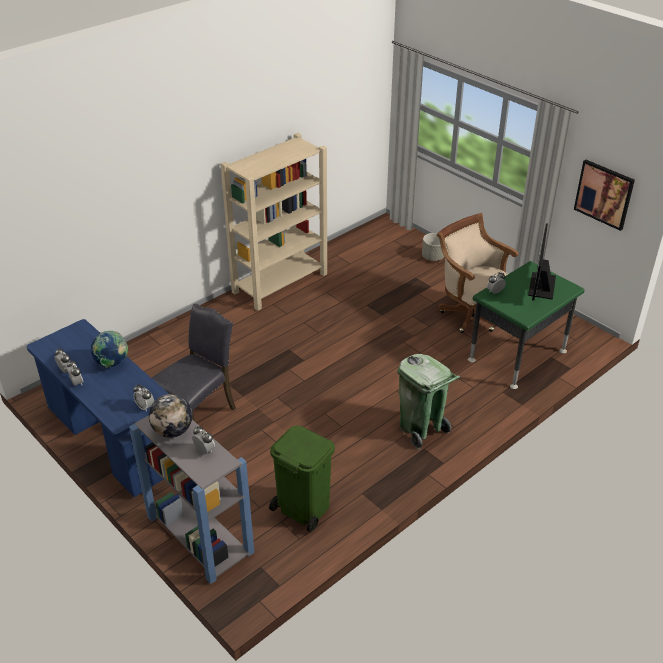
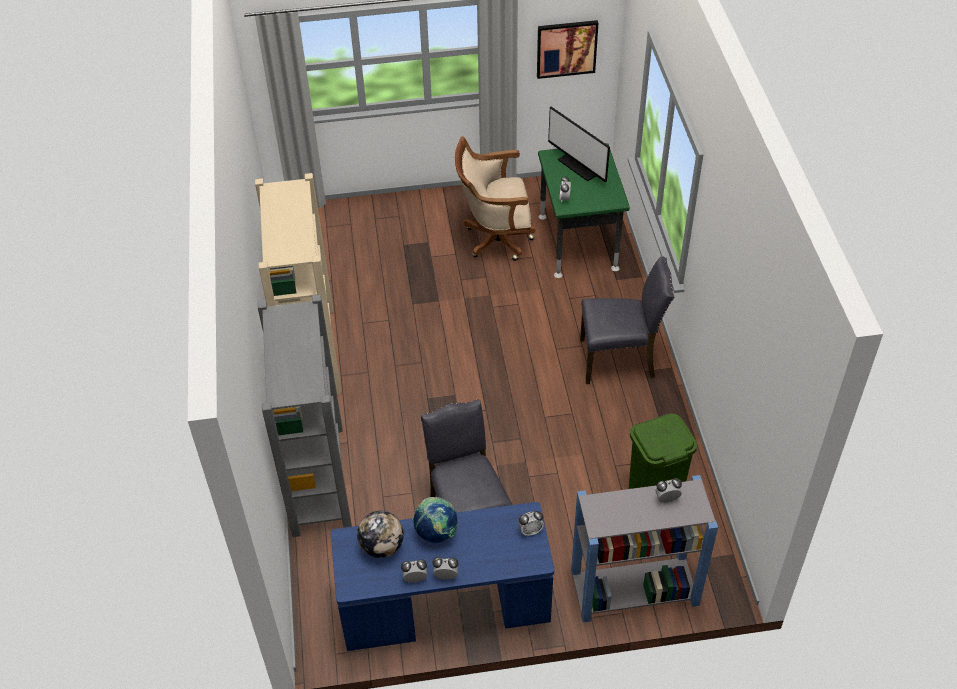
camera: 55 degrees left, 10 degrees up
globe [149,394,193,438] -> globe moved to [357,511,404,558]
green trash can [397,354,461,450] -> grey chair [580,257,675,384]
grey planter [422,233,444,261] -> none
none -> grey bookcase [257,295,352,537]

